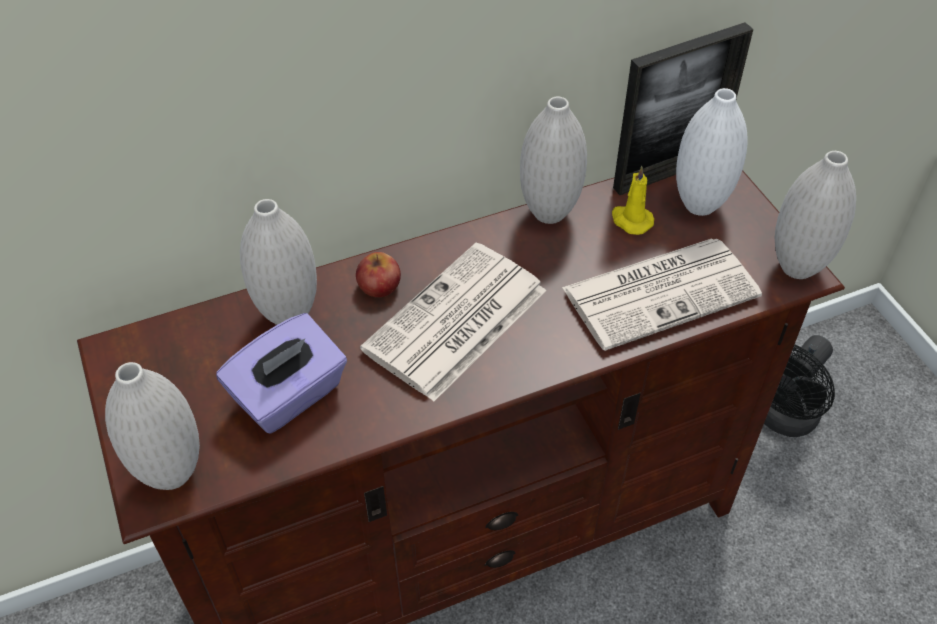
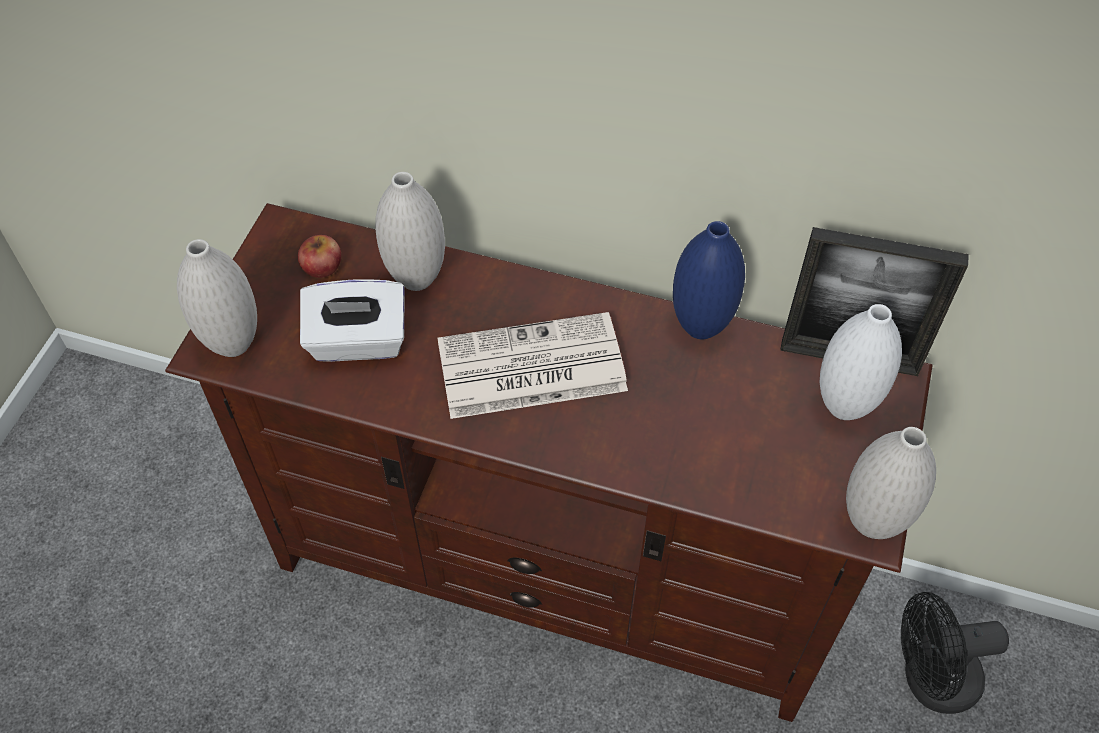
camera: 40 degrees right, 5 degrees up
purple tissue box [216,313,347,434] -> white tissue box [300,279,405,362]
apple [356,252,401,297] -> apple moved to [298,235,341,278]
white vase [520,97,587,224] -> blue vase [673,221,745,339]
newspaper [562,238,762,351] -> none
yellow candle [612,166,654,235] -> none

